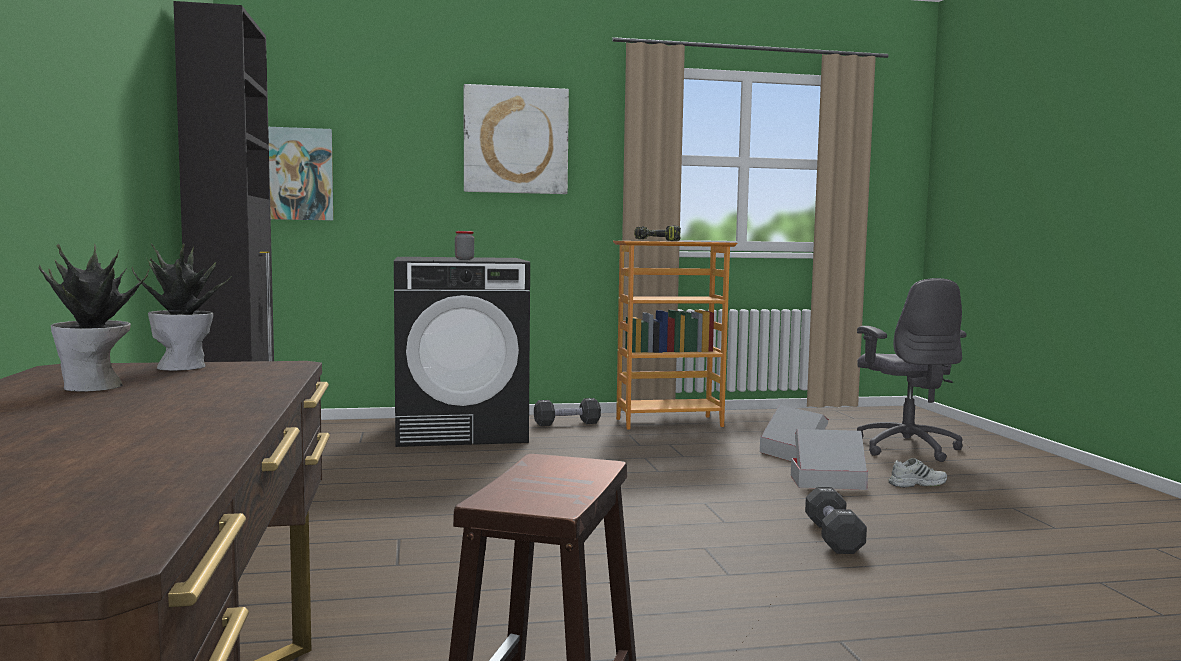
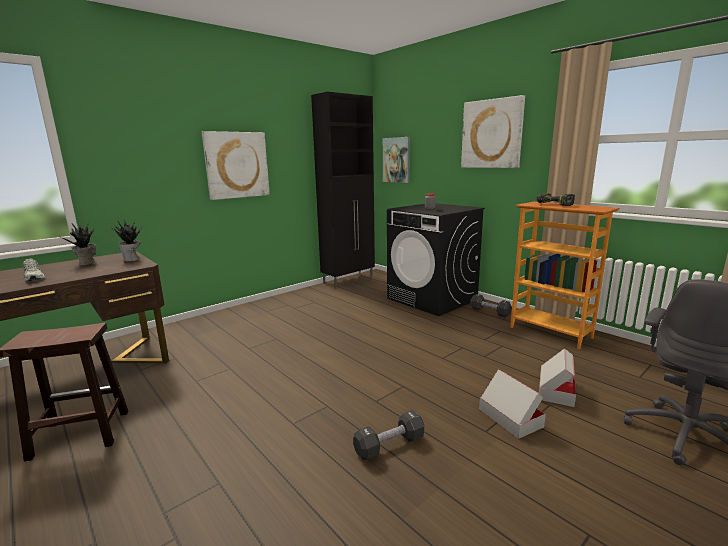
camera: 60 degrees right, 10 degrees up
white shoe [888,458,947,488] -> white shoe moved to [23,258,46,282]
none -> picture [202,131,270,200]

